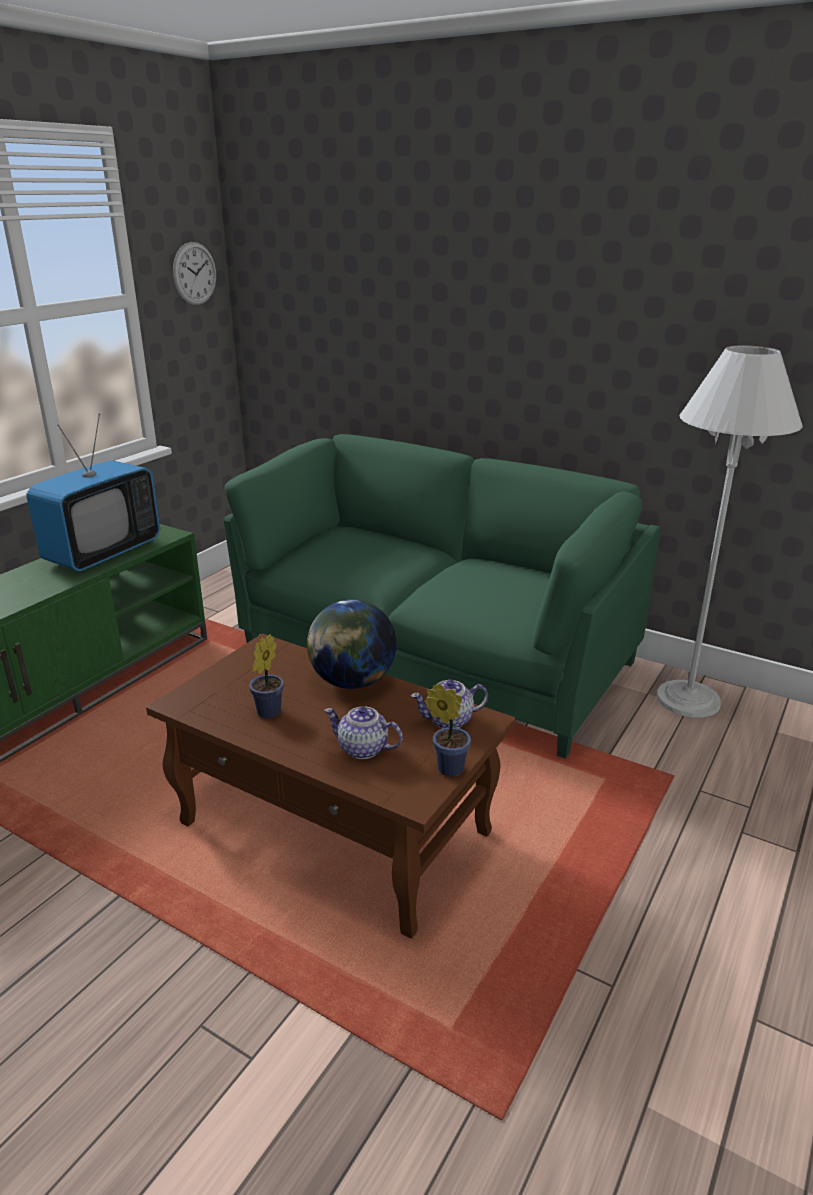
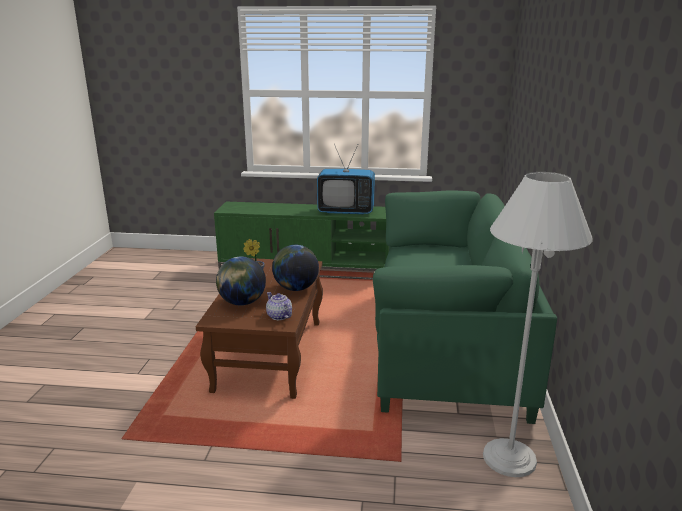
camera: 65 degrees right, 5 degrees down
wall clock [173,242,216,305] -> none
teapot [324,706,403,759] -> globe [216,256,266,306]
potted plant [424,684,471,777] -> none

